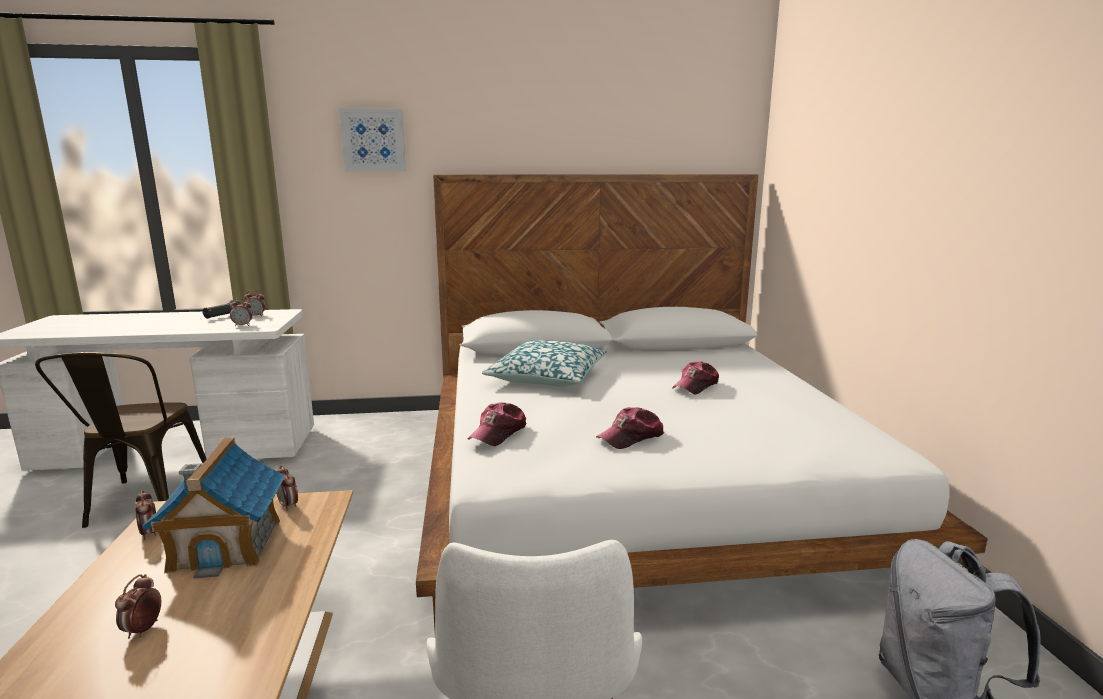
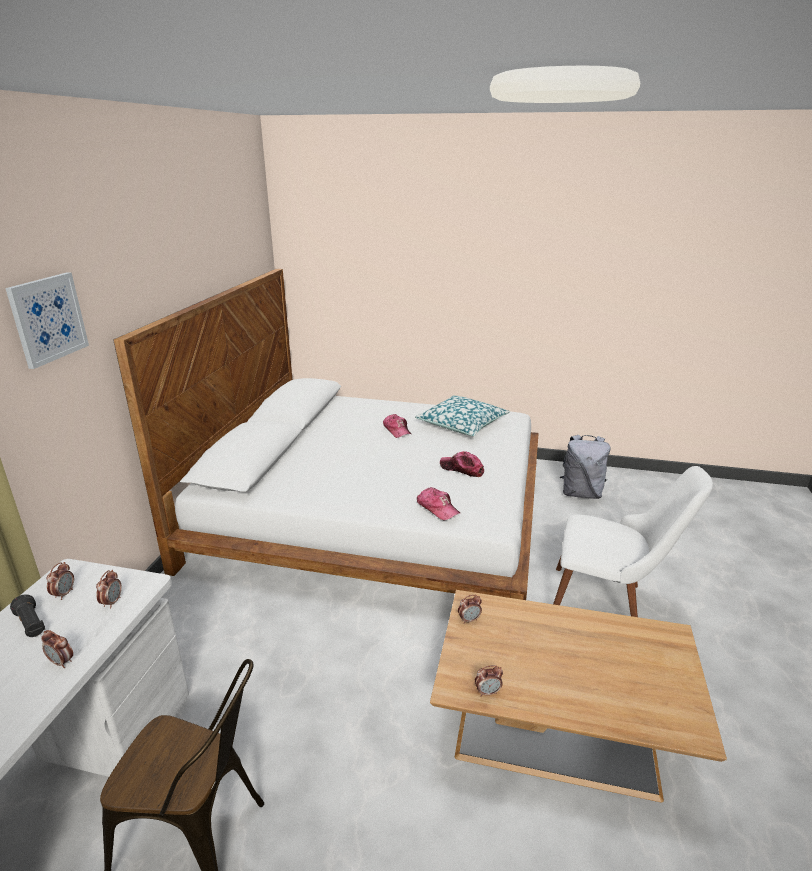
camera: 70 degrees left, 10 degrees up
alarm clock [115,574,161,639] -> alarm clock moved to [41,630,73,668]
toy house [142,437,285,578] -> none
pillow [482,340,607,387] -> pillow moved to [415,395,509,436]
cap [596,407,664,449] -> cap turned 135 degrees clockwise [440,451,484,477]

